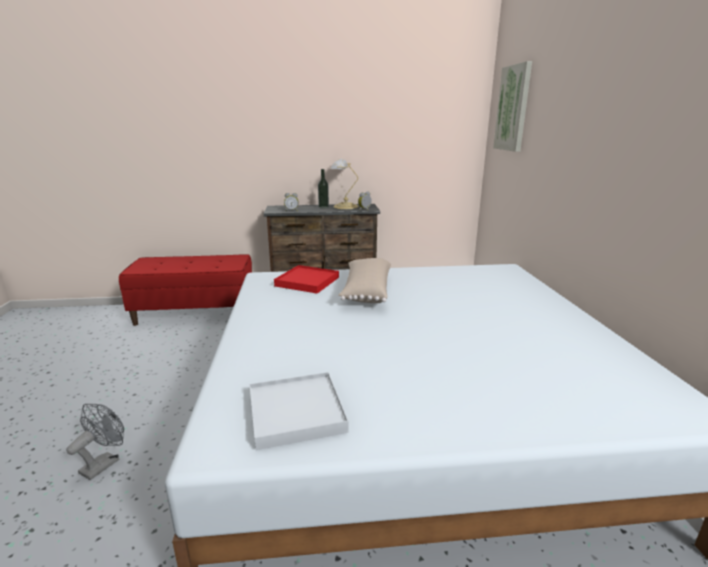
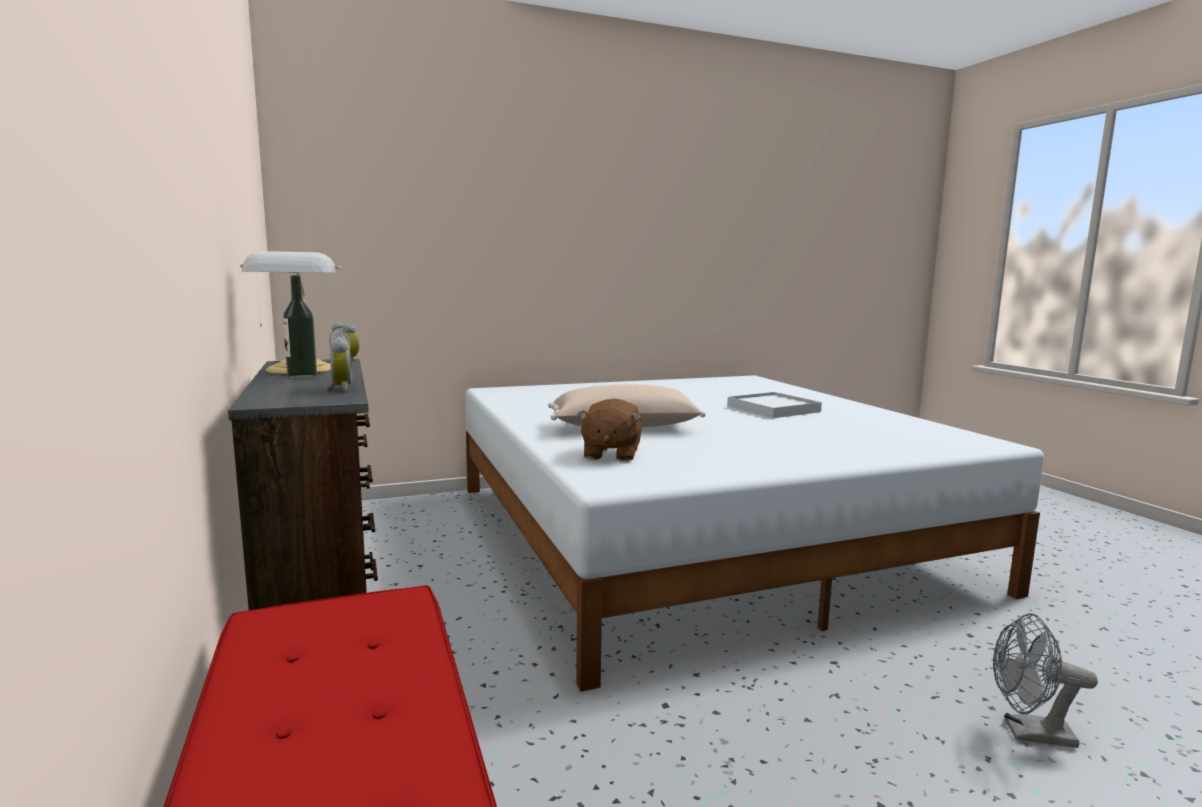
camera: 105 degrees left, 10 degrees down
white tray [250,372,349,450] -> white tray moved to [727,392,822,418]
red tray [274,265,339,294] -> brown plush toy [578,398,642,461]
picture [493,61,532,152] -> none

